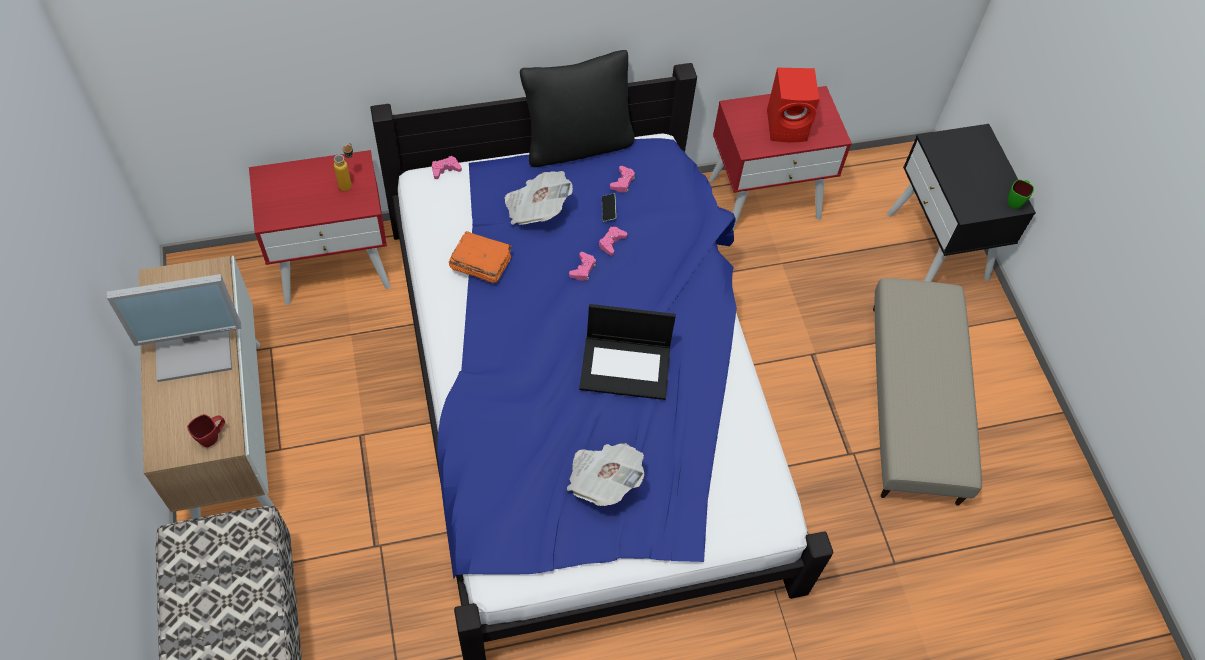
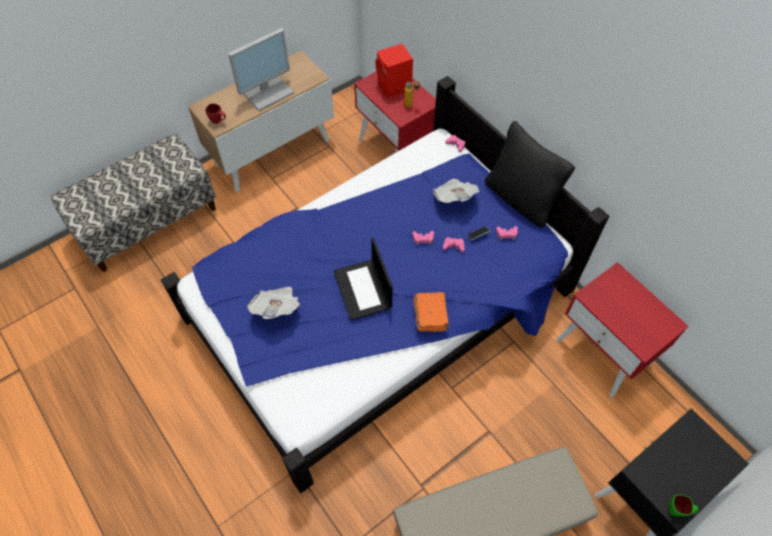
camera: 70 degrees right, 0 degrees up
monitor [107,274,241,382] -> monitor turned 90 degrees counterclockwise [228,28,294,111]
orange book [449,231,512,283] -> orange book moved to [414,292,450,332]
red speaker [767,68,819,143] -> red speaker moved to [376,44,413,98]

